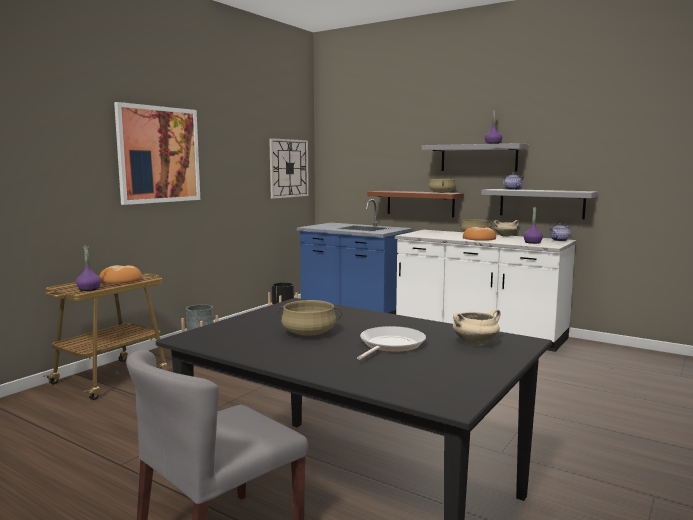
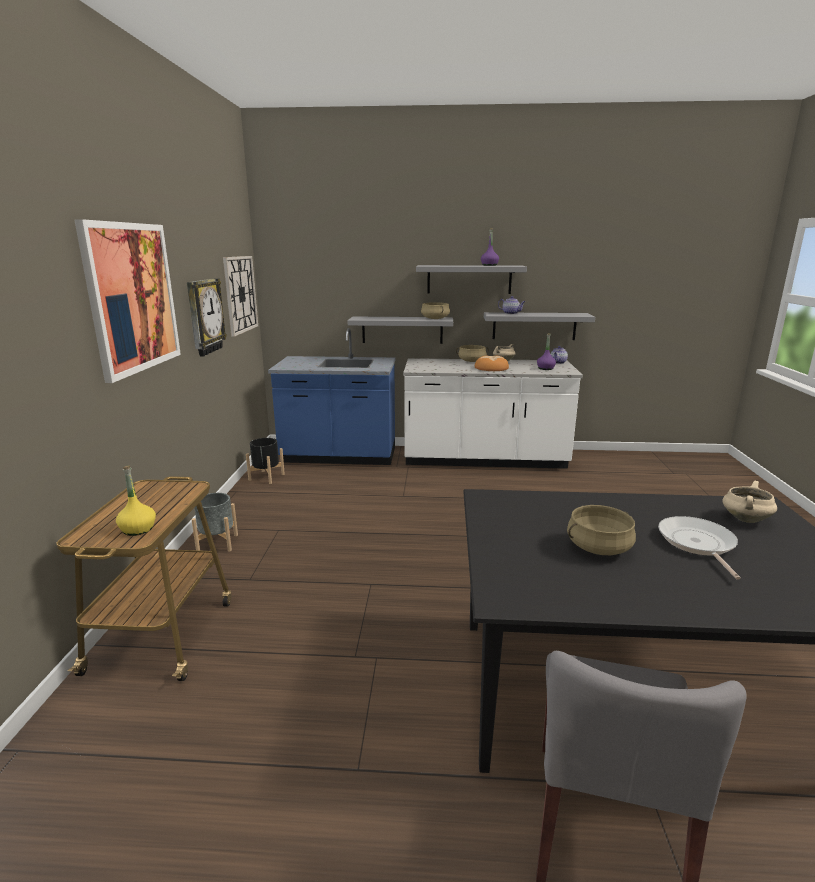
camera: 30 degrees left, 10 degrees up
purple bottle [76,245,101,291] -> yellow bottle [116,466,156,536]
bread [99,265,142,284] -> none
brown shelf [367,191,464,218] -> grey shelf [348,317,453,344]
none -> wall clock [187,278,227,357]

